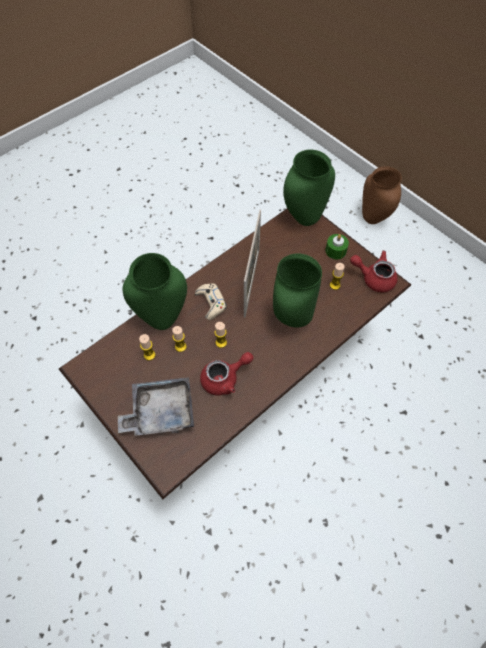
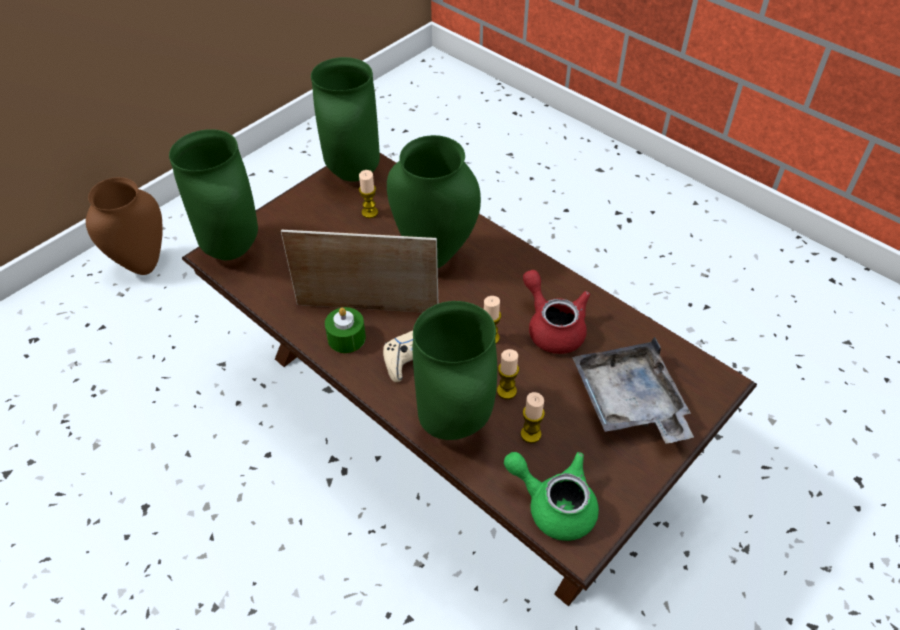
camera: 95 degrees left, 10 degrees down
green candle [326,234,349,259] -> green candle moved to [325,307,366,353]
red teapot [350,250,398,292] -> green vase [311,57,380,182]
none -> green teapot [504,452,599,541]

